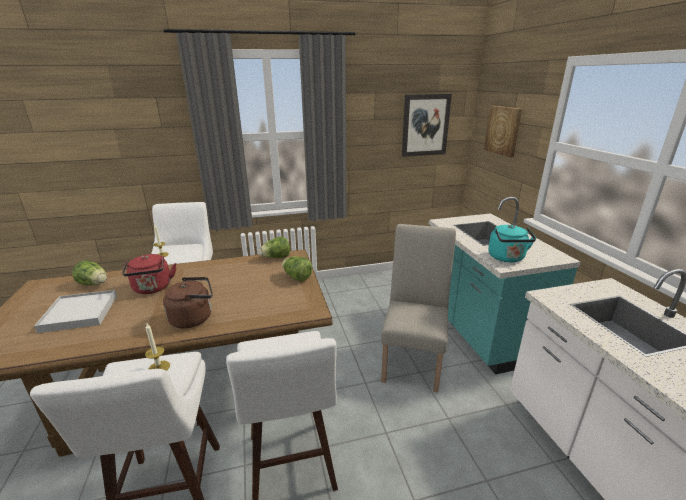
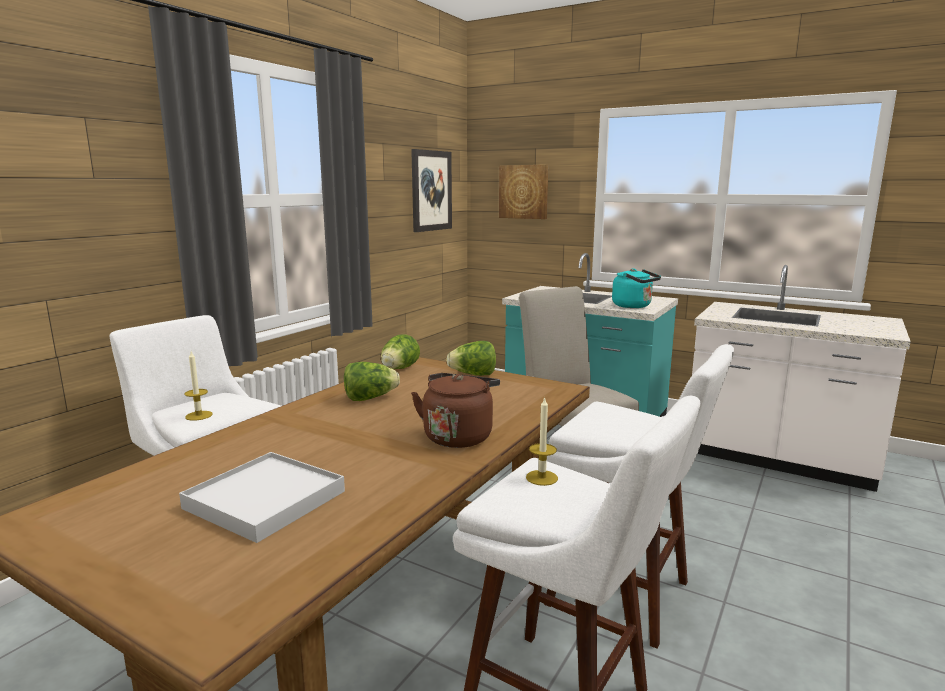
camera: 45 degrees left, 10 degrees down
lettuce [72,260,107,285] -> lettuce moved to [344,362,400,401]
red kettle [122,254,176,294] -> none

